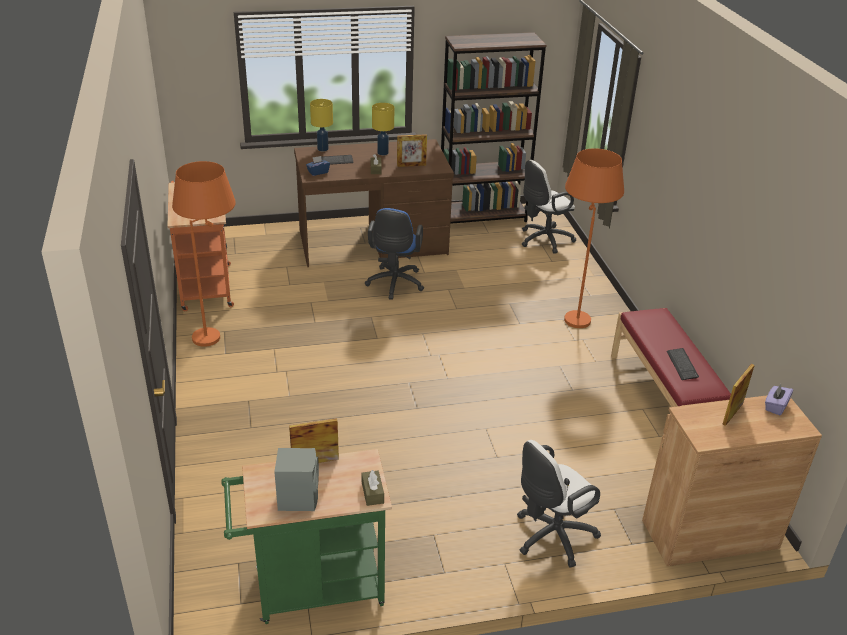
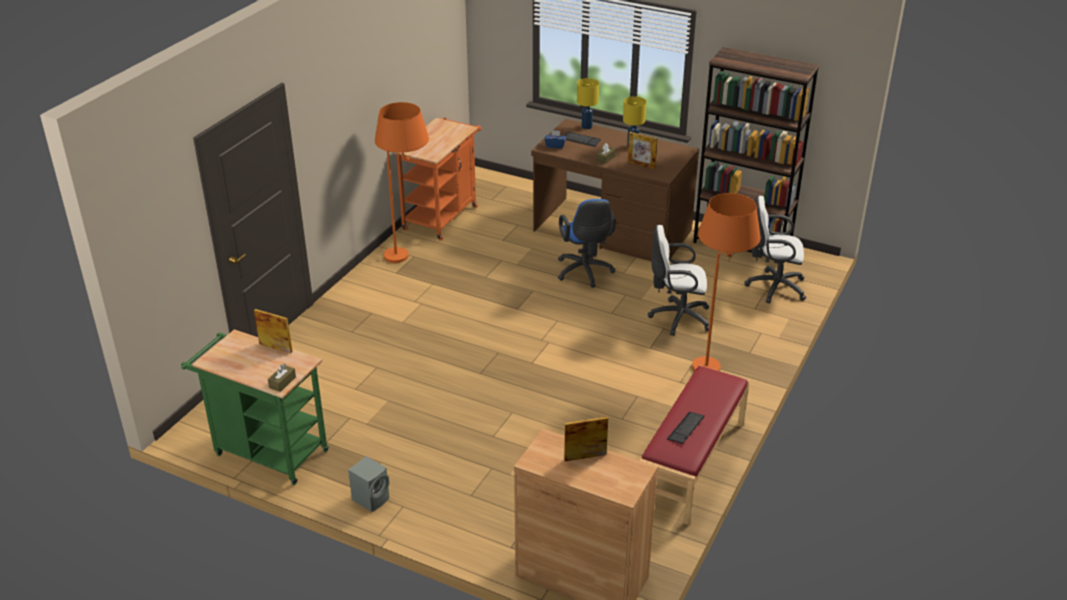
camera: 40 degrees right, 0 degrees up
grey speaker [274,448,319,511] -> grey speaker moved to [348,456,389,512]
blue office chair [365,208,424,300] -> blue office chair turned 60 degrees counterclockwise [558,199,616,288]
white office chair [517,440,601,567] -> white office chair moved to [648,225,709,336]
purple tissue box [765,384,793,416] -> none

